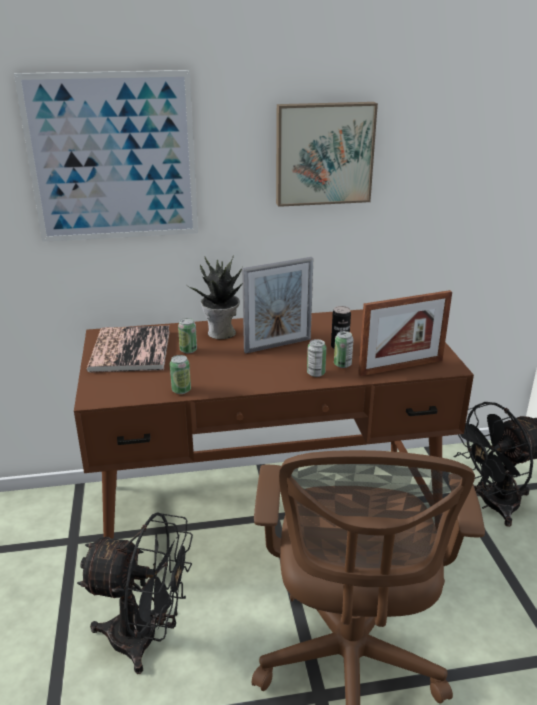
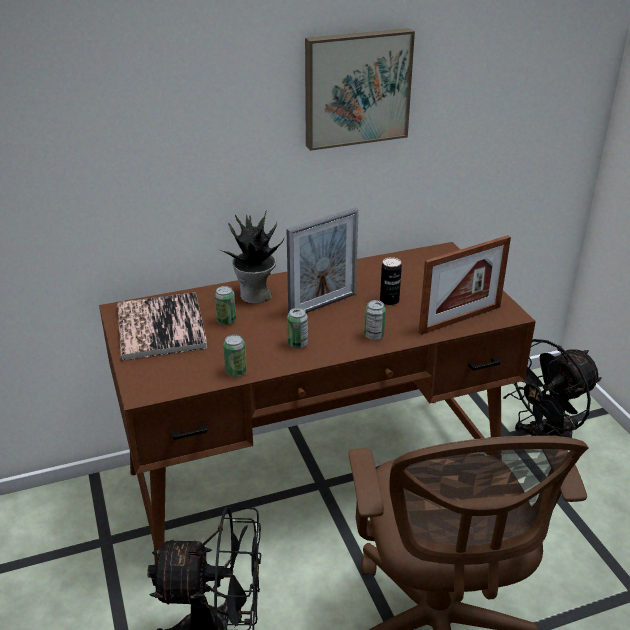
camera: 10 degrees left, 5 degrees up
picture [14,70,198,242] -> none
can [334,331,353,368] -> can moved to [287,308,308,349]

